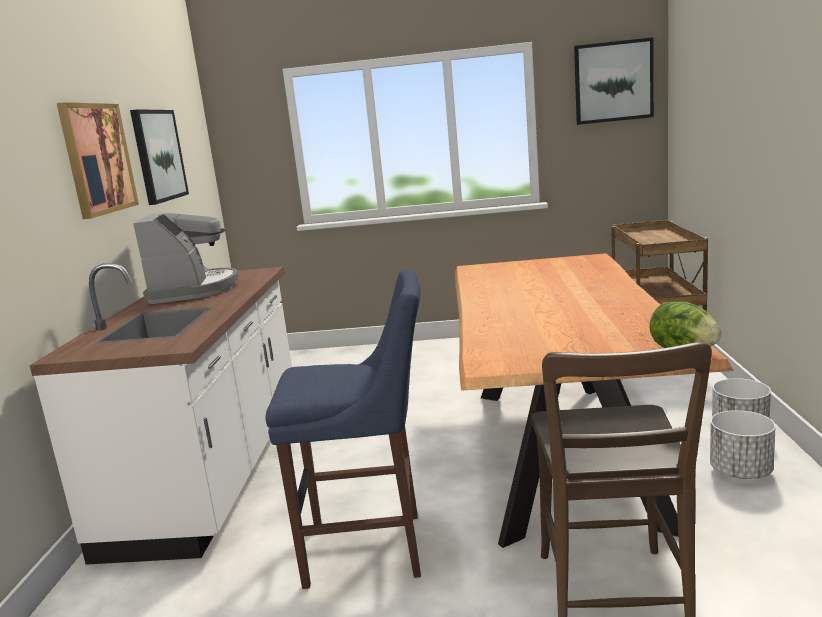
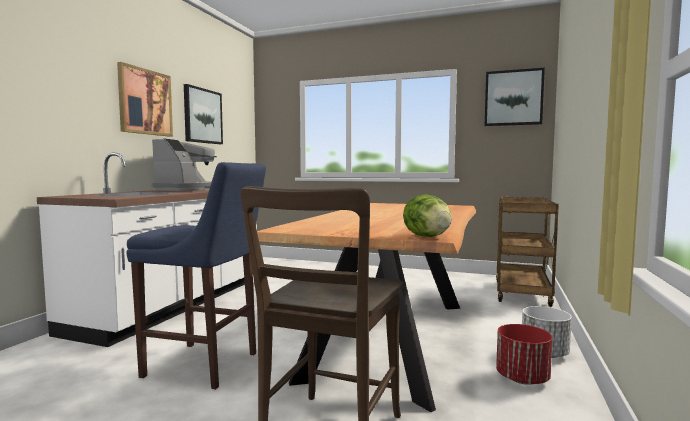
camera: 15 degrees right, 10 degrees down
white planter [710,410,776,479] -> red planter [496,324,553,385]

